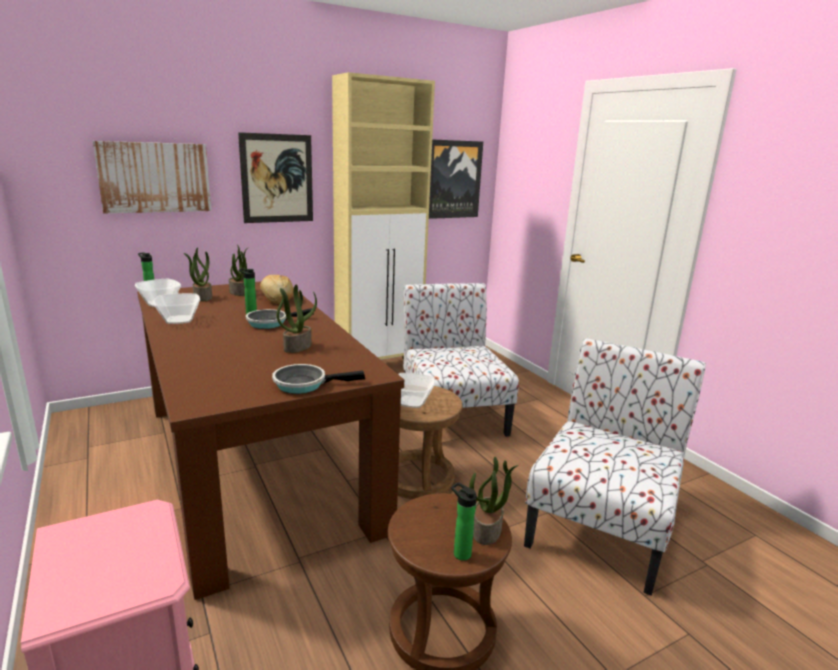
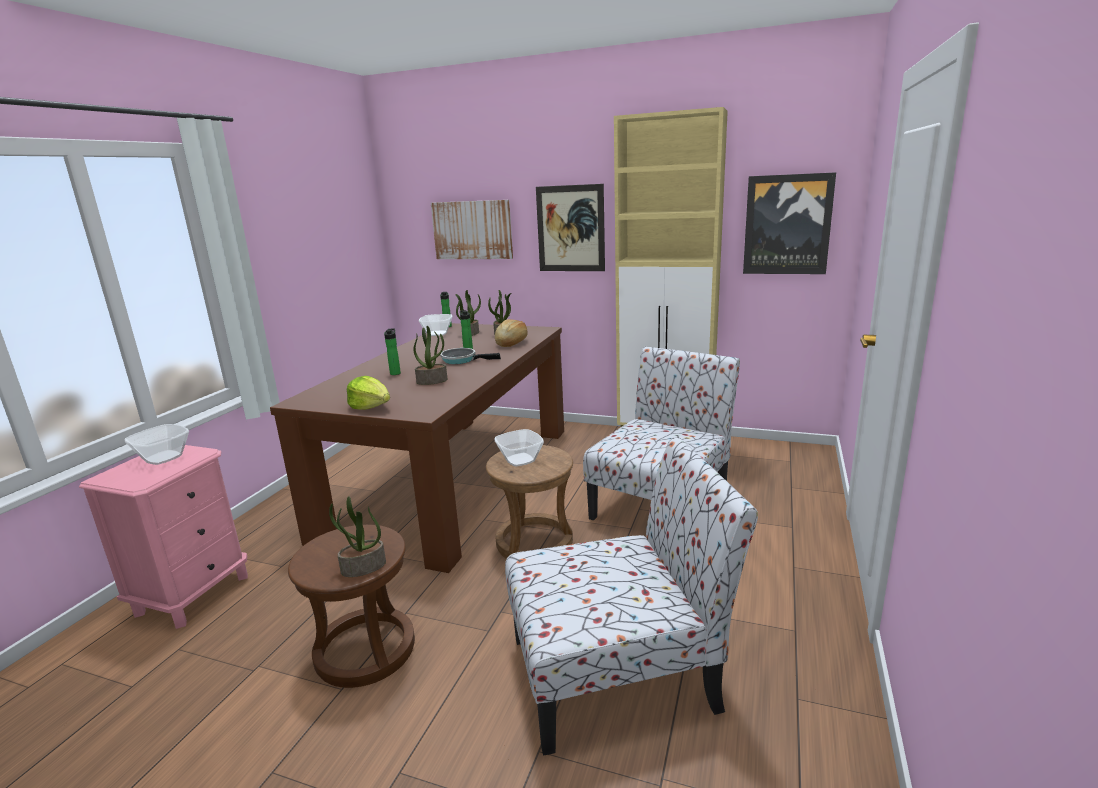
camera: 50 degrees right, 0 degrees up
bowl [153,293,200,324] -> bowl moved to [125,424,189,465]
frying pan [272,364,365,394] -> lettuce [347,376,390,410]
bottle [451,482,477,561] -> bottle moved to [384,328,401,375]

